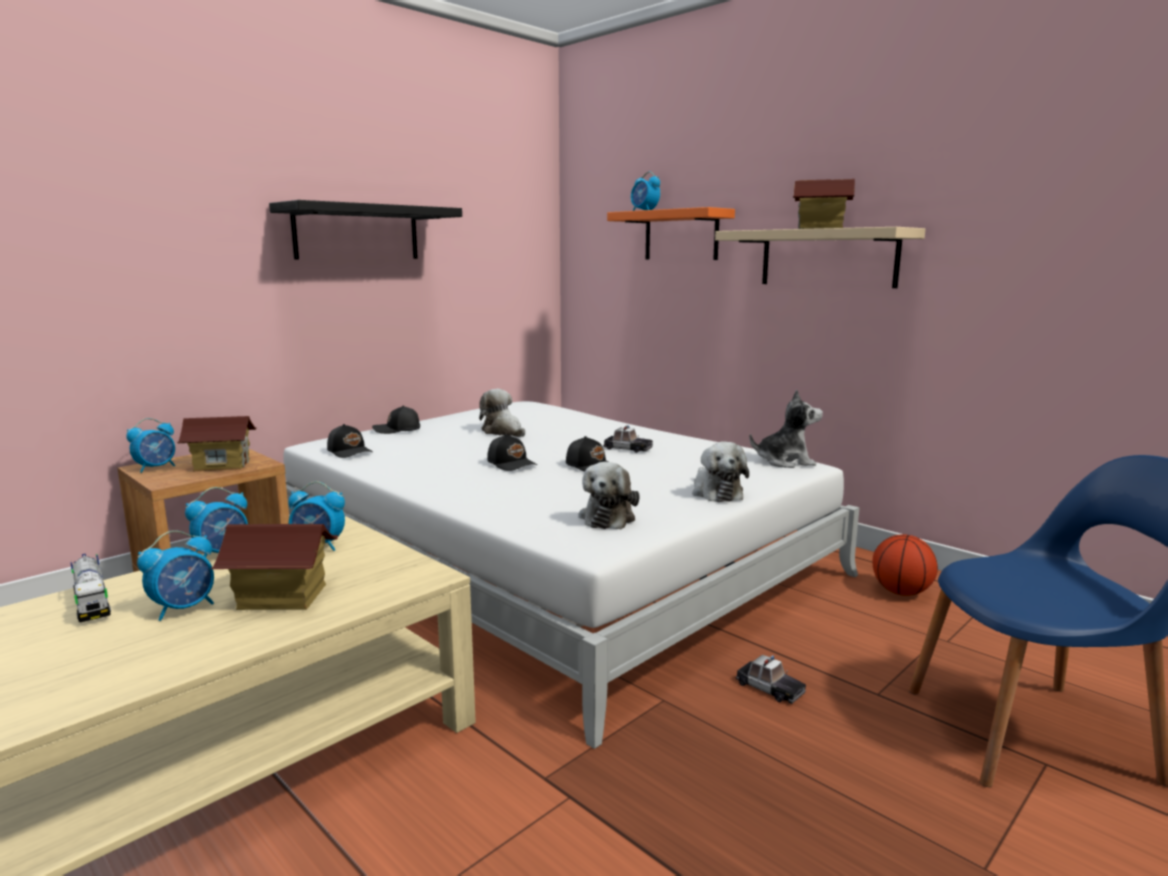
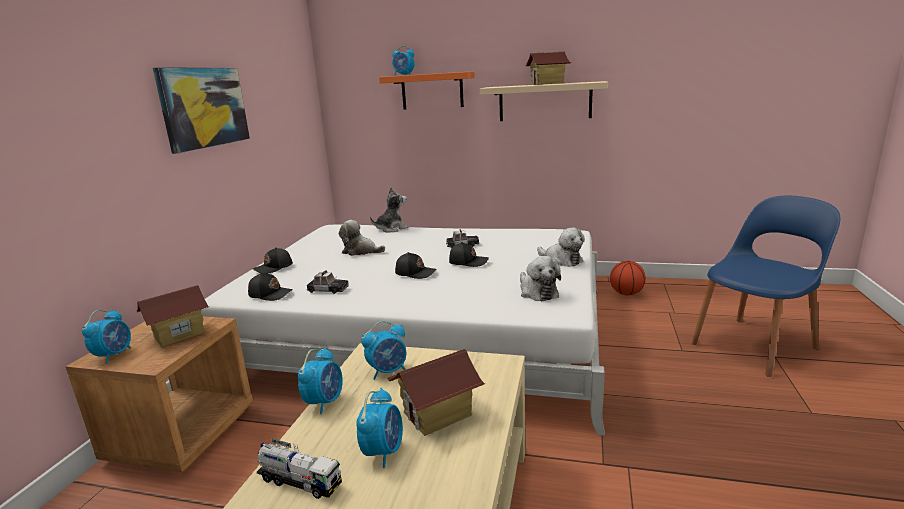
camera: 30 degrees left, 5 degrees up
black shelf [269,200,462,259] -> picture [153,67,250,154]
toy car [736,655,806,704] -> toy car moved to [306,270,349,294]
plush toy [749,390,823,468] -> plush toy moved to [370,187,409,233]

